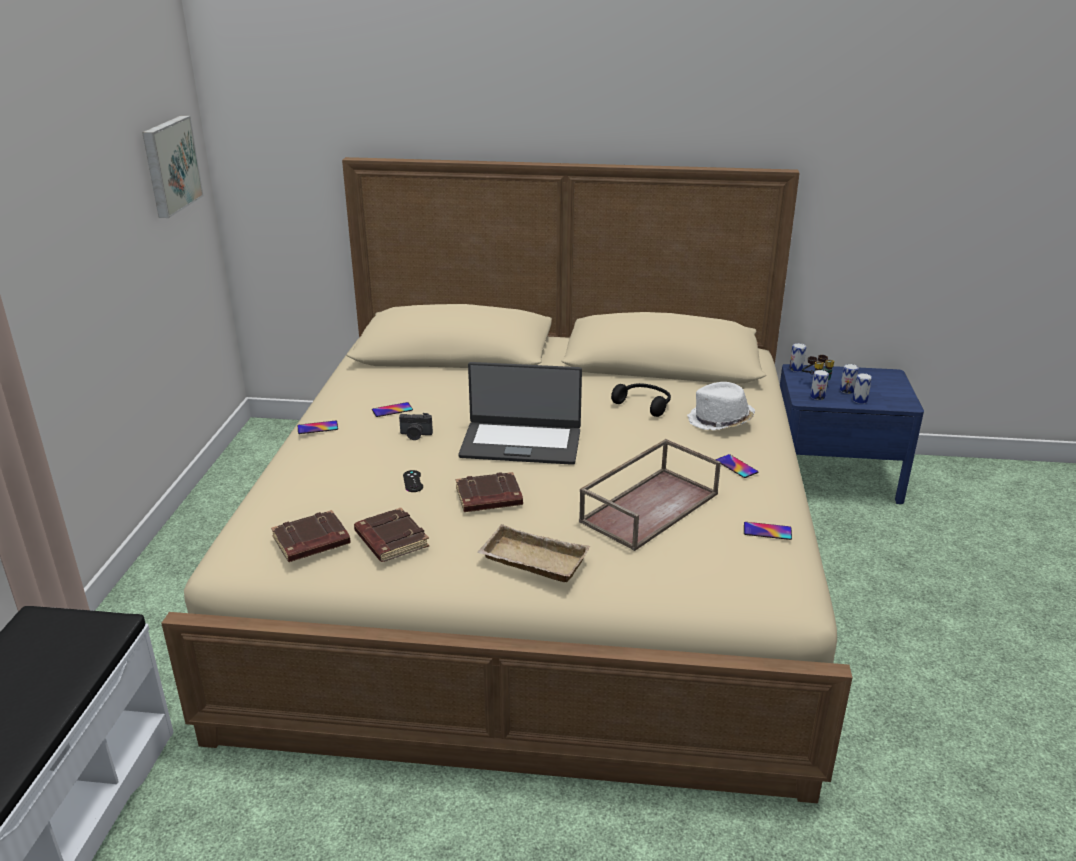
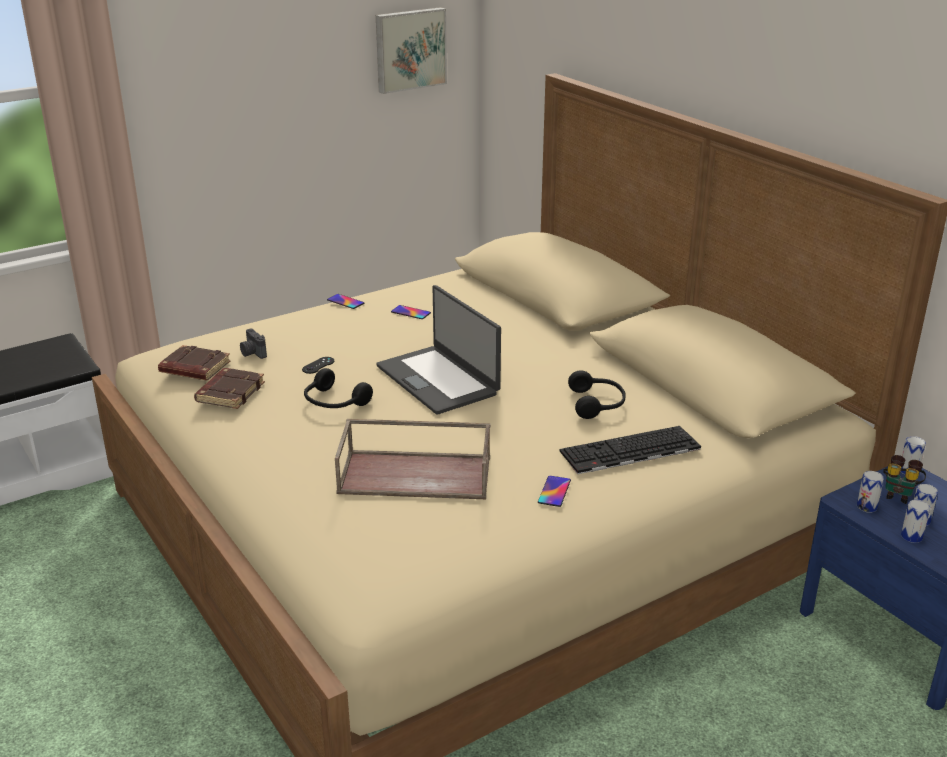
camera: 50 degrees right, 0 degrees up
camera [399,413,433,440] -> camera moved to [240,329,267,359]
brown book [456,472,523,512] -> black headphones [304,368,373,408]
beige tray [477,524,590,582] -> none
white hat [687,382,755,431] -> keyboard [560,426,701,474]
phone [744,522,792,540] -> none

